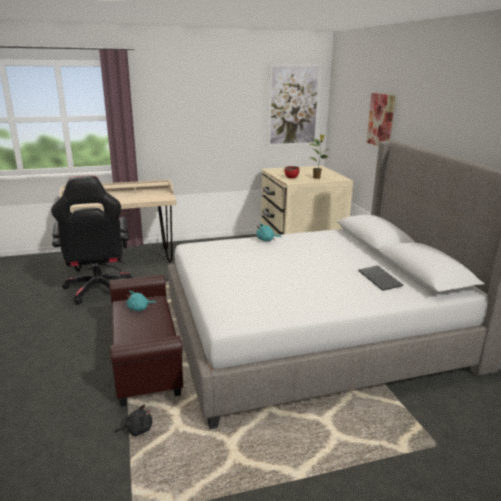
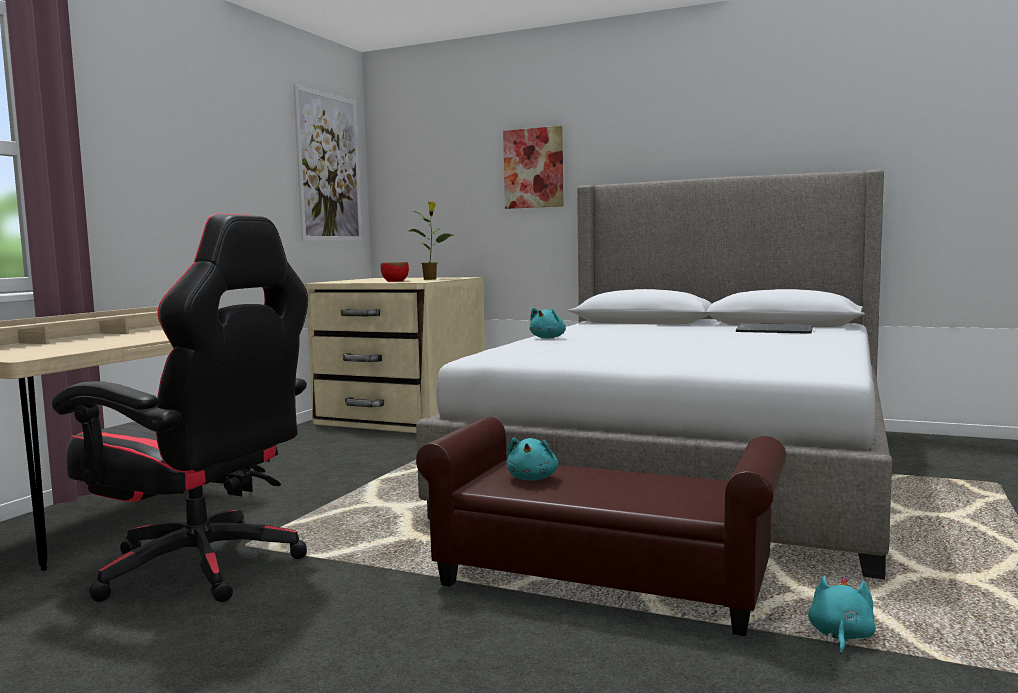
camera: 50 degrees left, 15 degrees down
black plush toy [115,404,152,436] -> turquoise plush toy [808,576,876,655]

